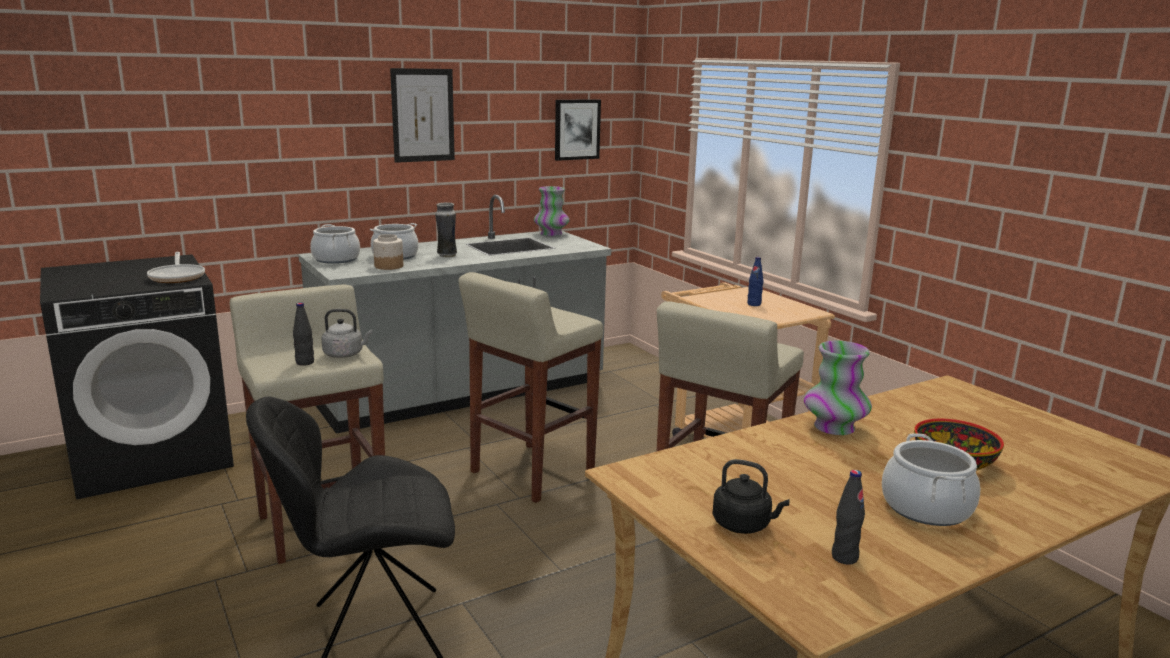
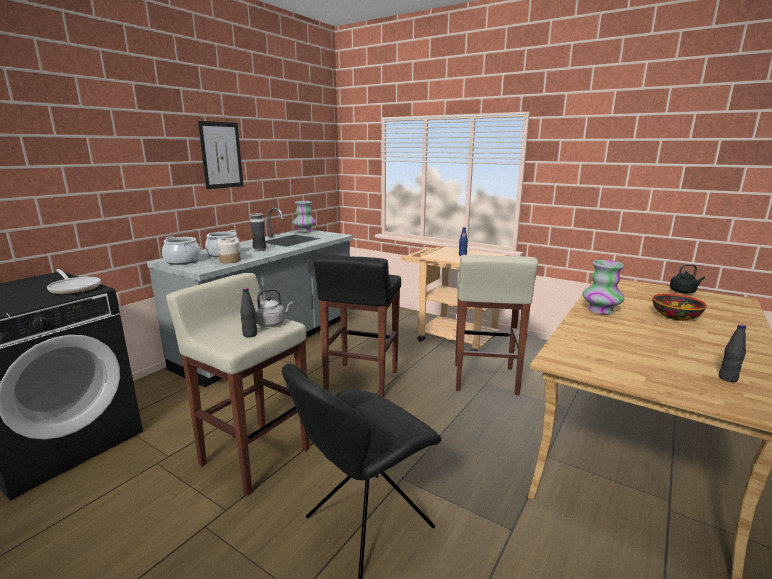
camera: 25 degrees left, 0 degrees up
beige stool [458,272,603,503] -> black stool [313,254,401,398]
picture [555,99,601,161] -> none
black kettle [712,459,790,534] -> black kettle moved to [670,264,705,294]
cooking pot [882,433,980,526] -> none

